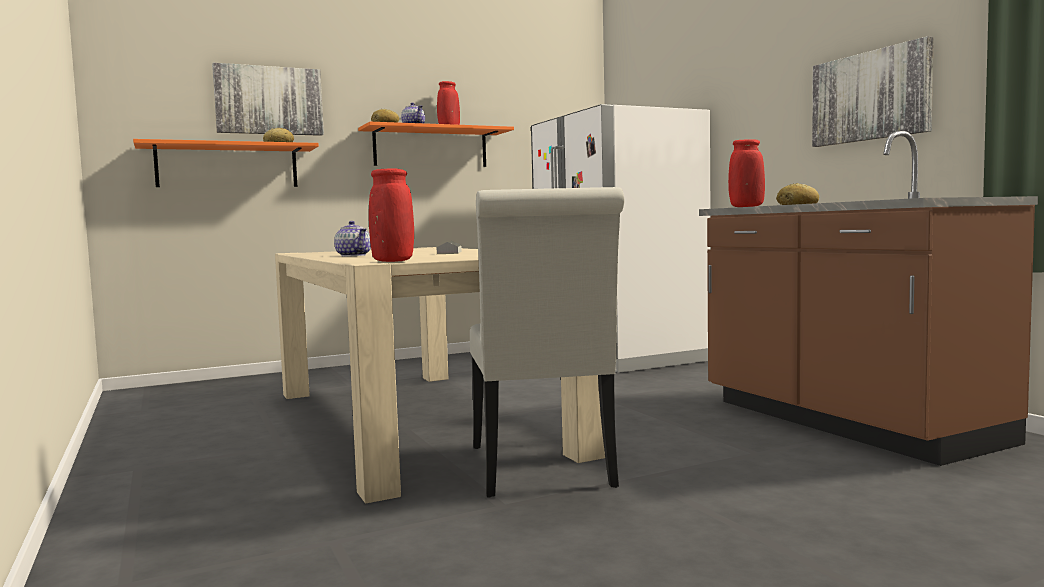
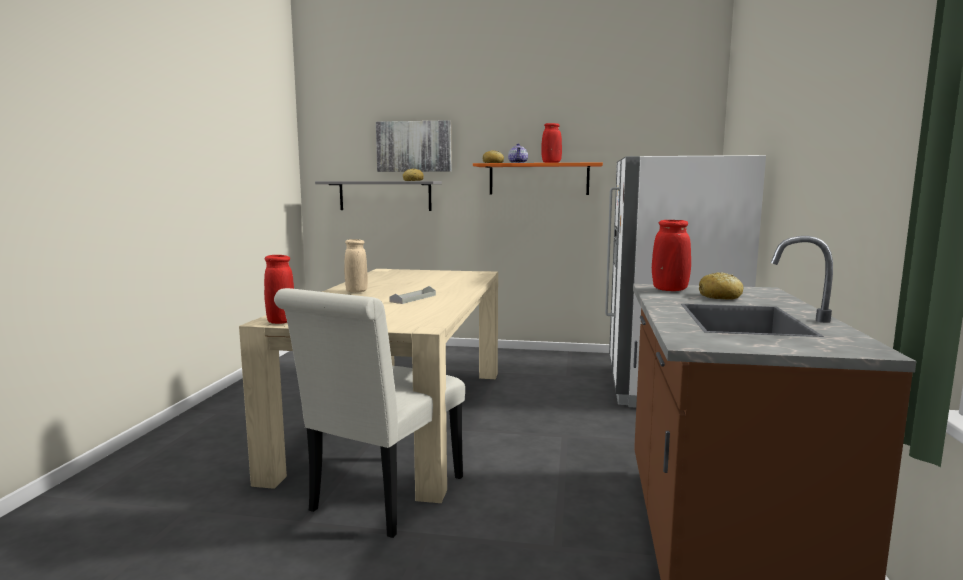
camera: 35 degrees right, 5 degrees up
orange shelf [133,139,319,187] -> grey shelf [315,181,442,211]
teapot [334,221,371,256] -> beige vase [344,239,368,293]
picture [812,36,934,147] -> none

